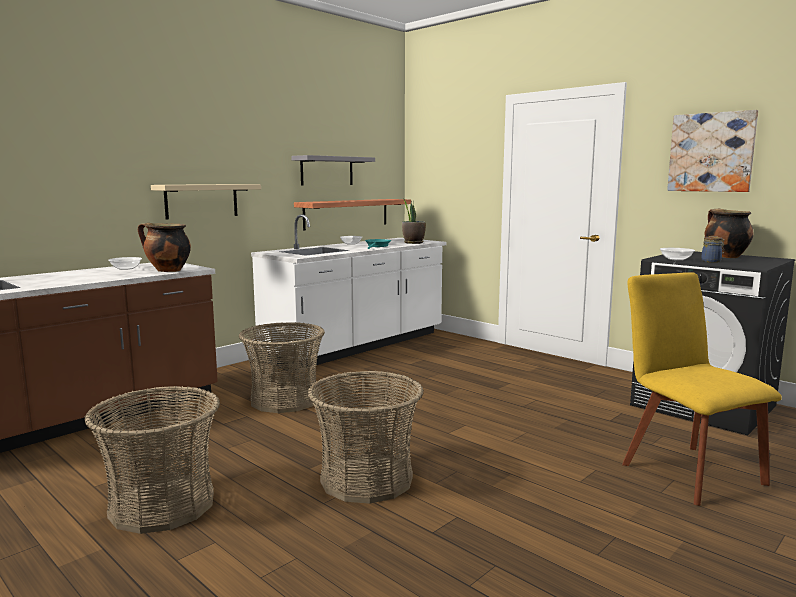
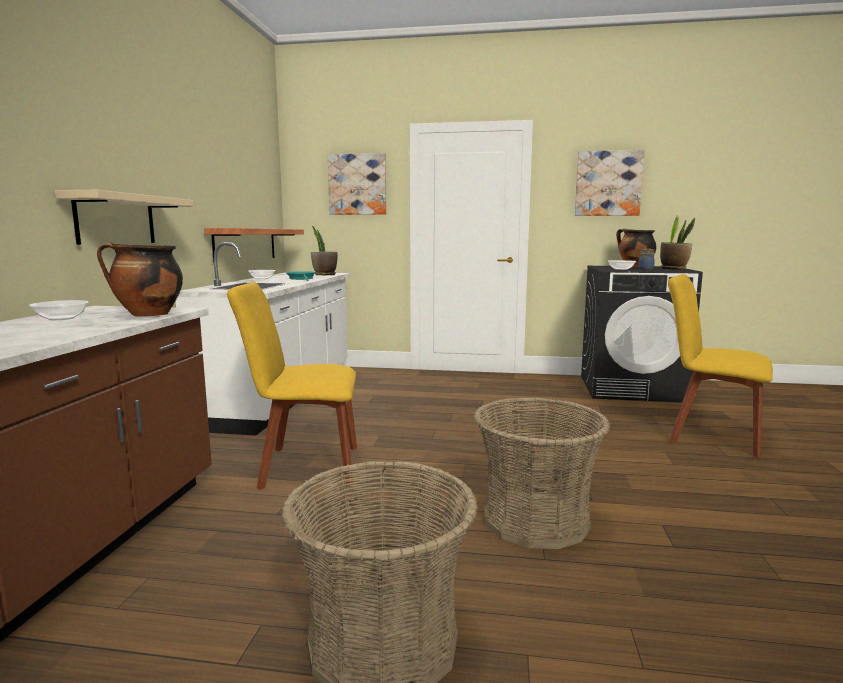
camera: 35 degrees left, 0 degrees up
basket [239,322,325,413] -> yellow chair [227,282,357,490]
grey shelf [291,155,375,186] -> none
none -> picture [328,153,386,215]
none -> potted plant [660,215,695,270]

